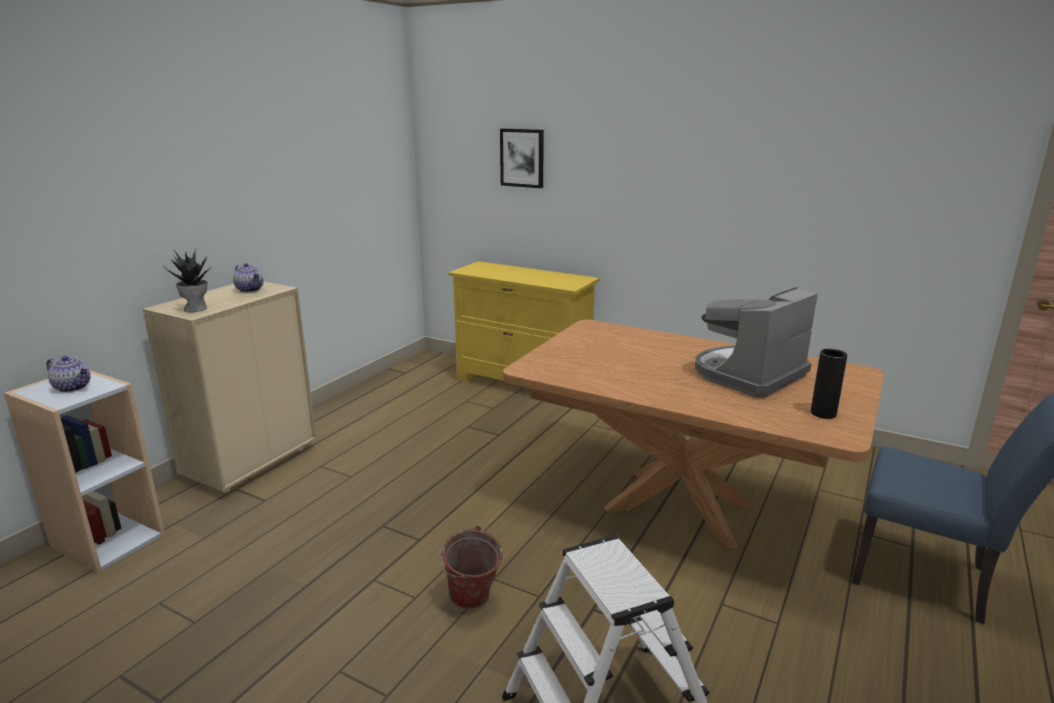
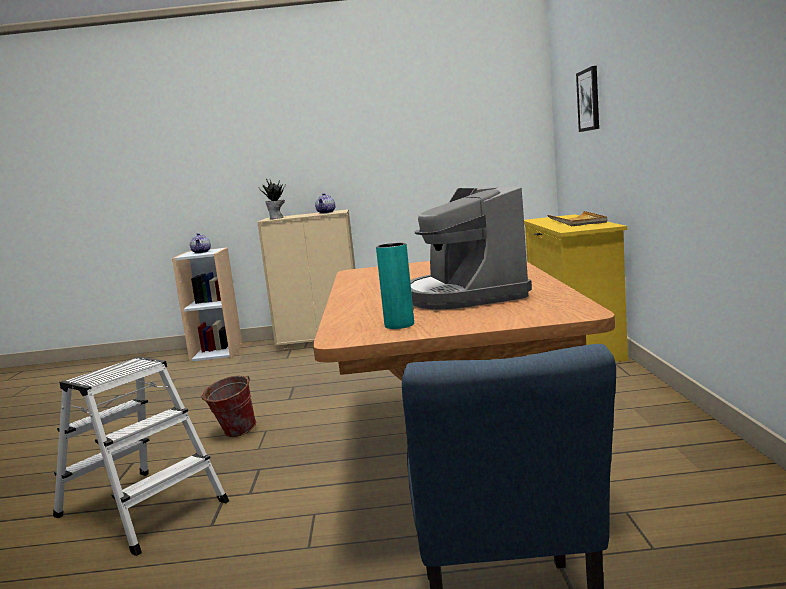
camera: 60 degrees right, 10 degrees down
coffee machine [695,287,818,397] -> coffee machine turned 120 degrees counterclockwise [410,187,532,310]
black vase [811,349,847,419] -> turquoise vase [376,243,414,329]
none -> beige tray [548,211,607,226]

